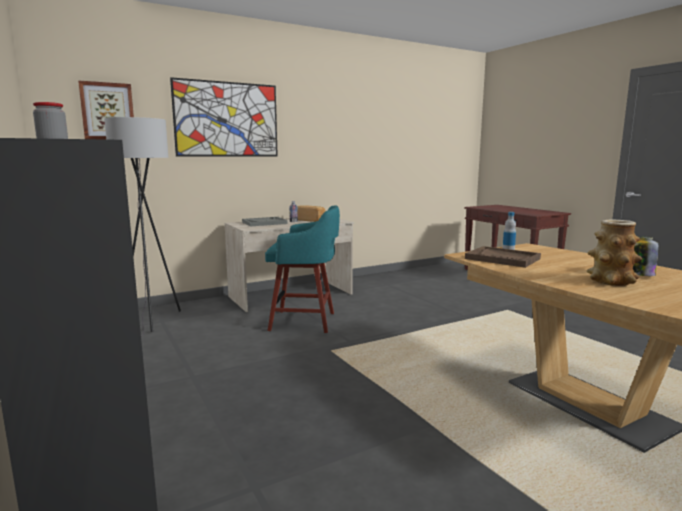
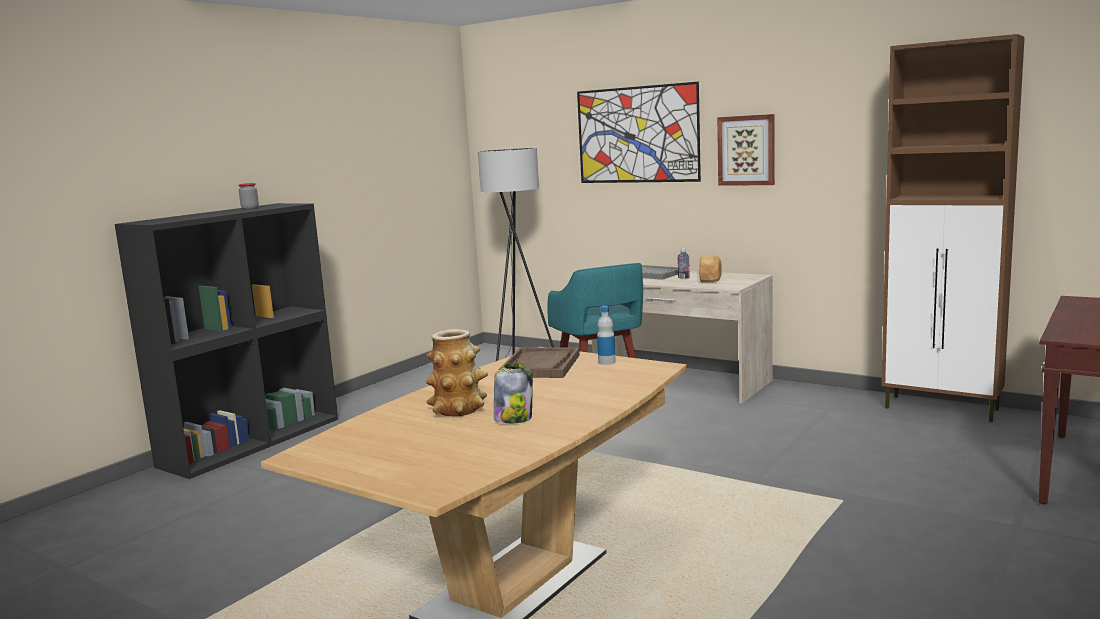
camera: 65 degrees right, 0 degrees up
picture [78,80,134,140] -> picture moved to [717,114,775,186]
none -> brown cabinet [881,34,1025,422]

